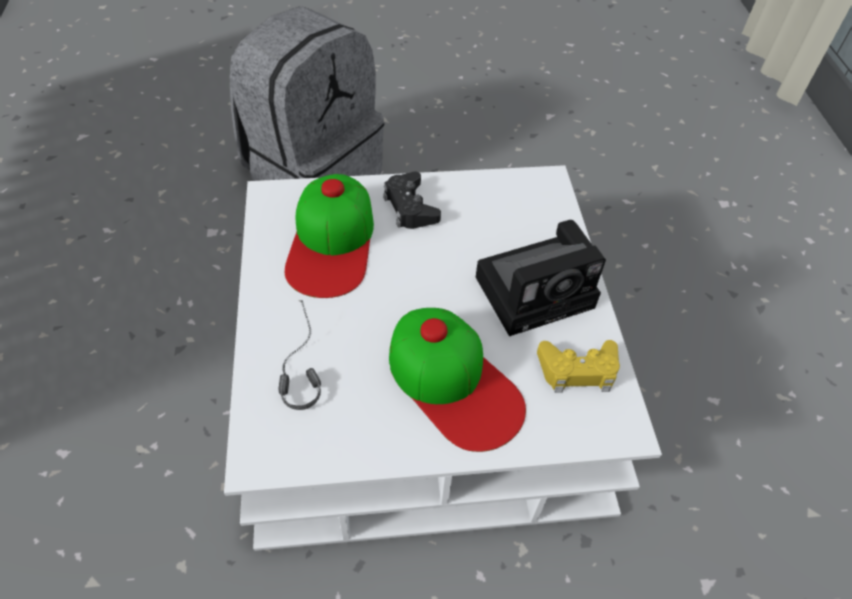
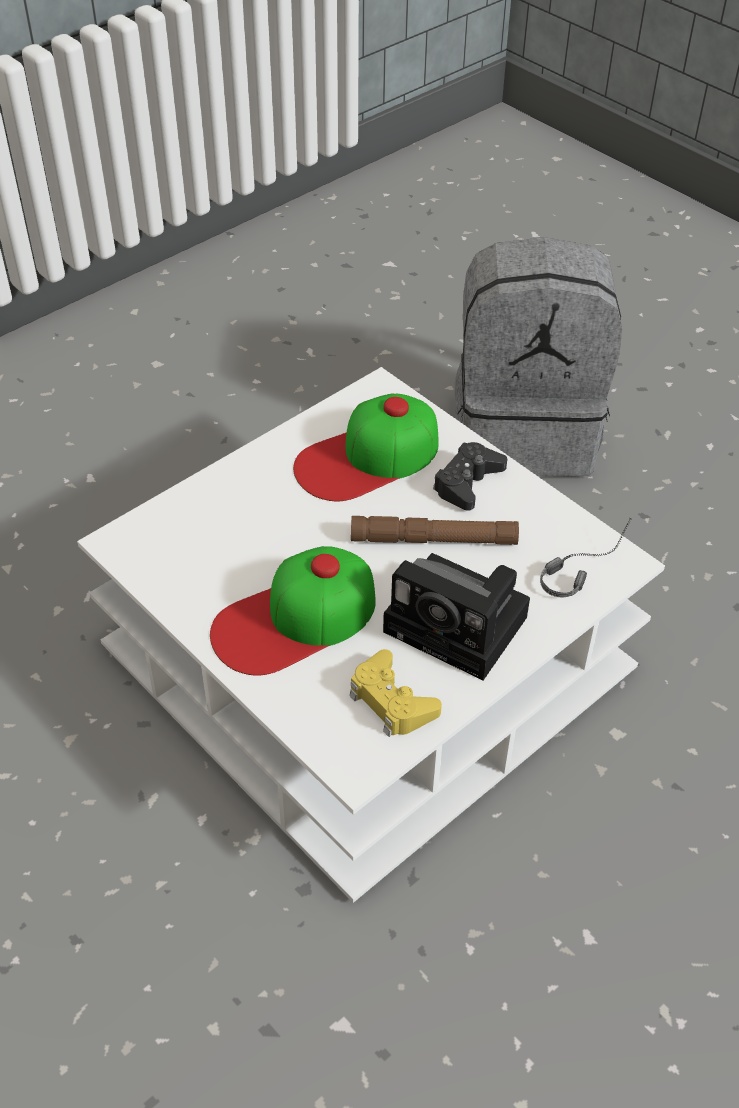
camera: 55 degrees right, 5 degrees down
headphones [279,300,321,410] -> headphones moved to [540,518,632,598]
cap [389,308,526,452] -> cap turned 45 degrees clockwise [210,546,376,676]
none -> brown flashlight [351,516,519,545]

